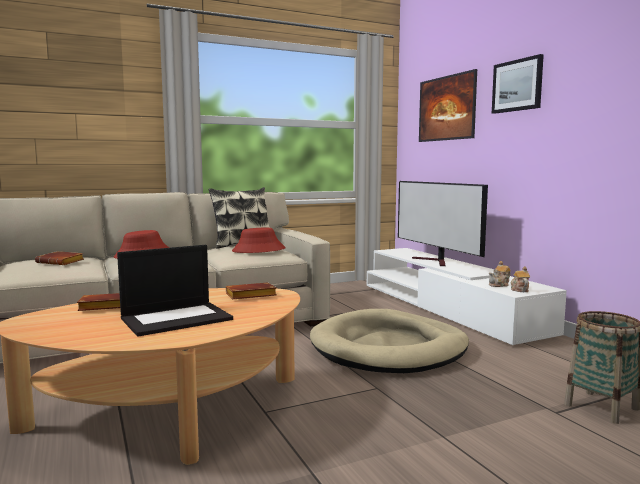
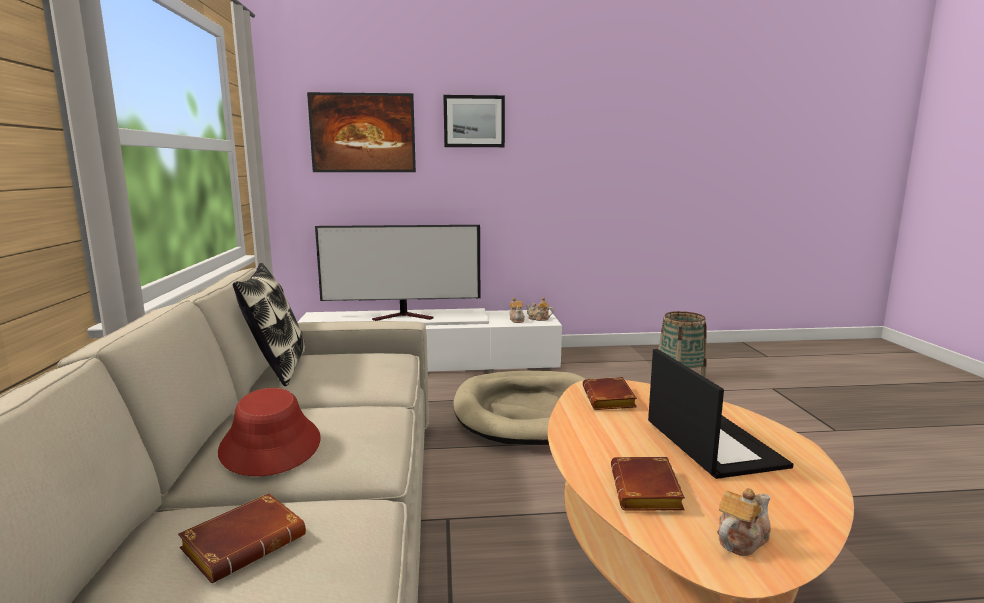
camera: 70 degrees left, 5 degrees up
red hat [232,228,286,253] -> none
none -> teapot [717,488,771,556]

